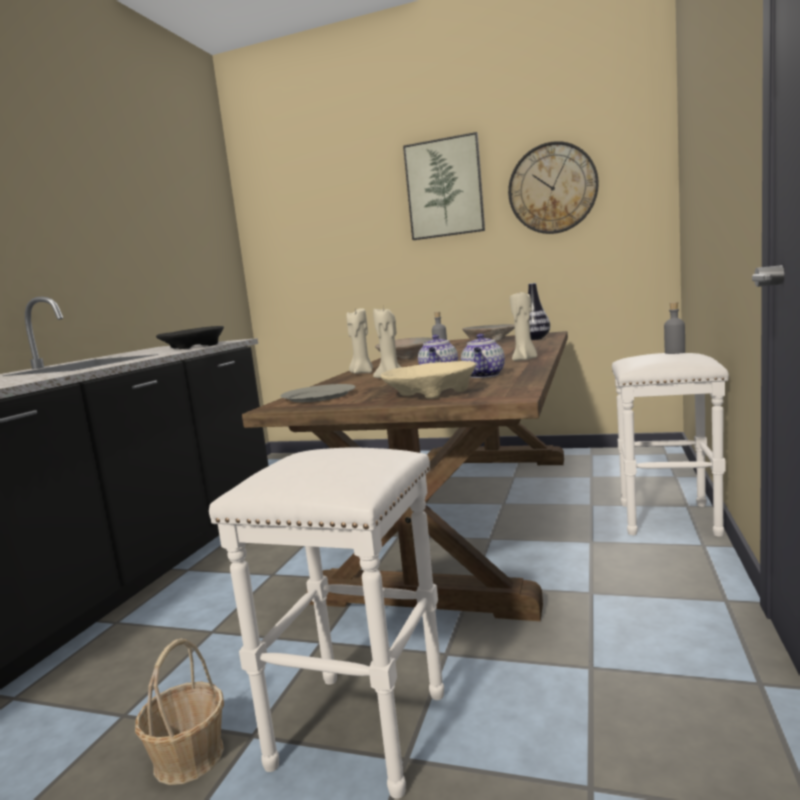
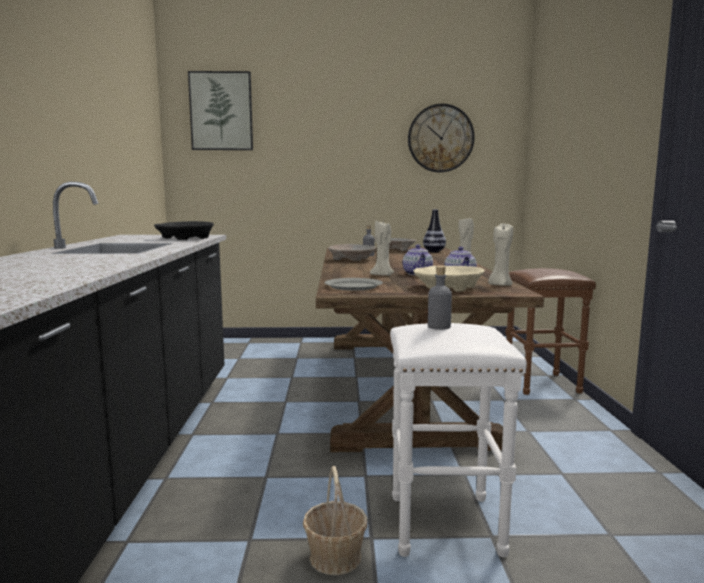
camera: 20 degrees left, 0 degrees up
beige candle [347,308,373,374] -> beige candle moved to [488,223,513,286]
picture [403,132,485,240] -> picture moved to [188,71,253,150]
white stool [612,353,729,537] -> brown stool [505,268,596,395]
grey bottle [664,302,685,354] -> grey bottle moved to [428,266,452,330]

